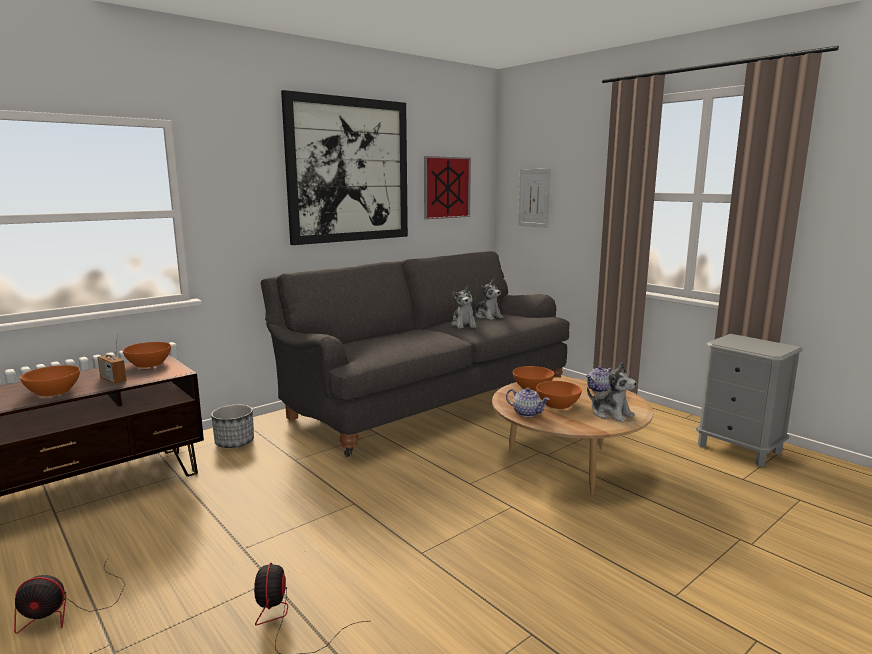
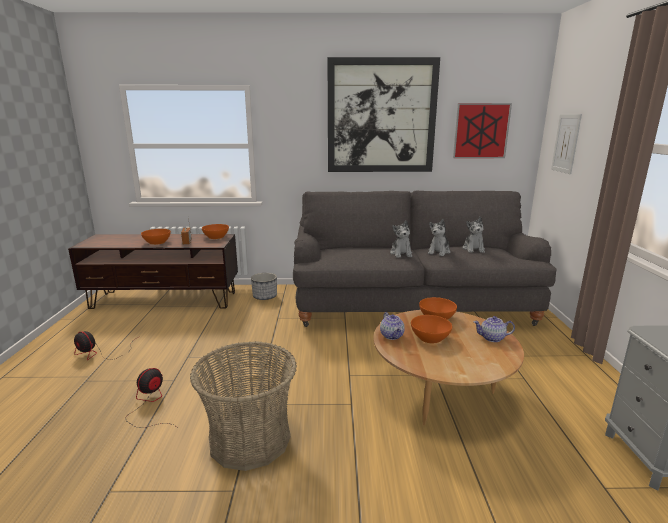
camera: 40 degrees right, 5 degrees up
plush toy [587,363,637,422] -> plush toy moved to [390,220,412,258]
none -> basket [190,341,297,471]

